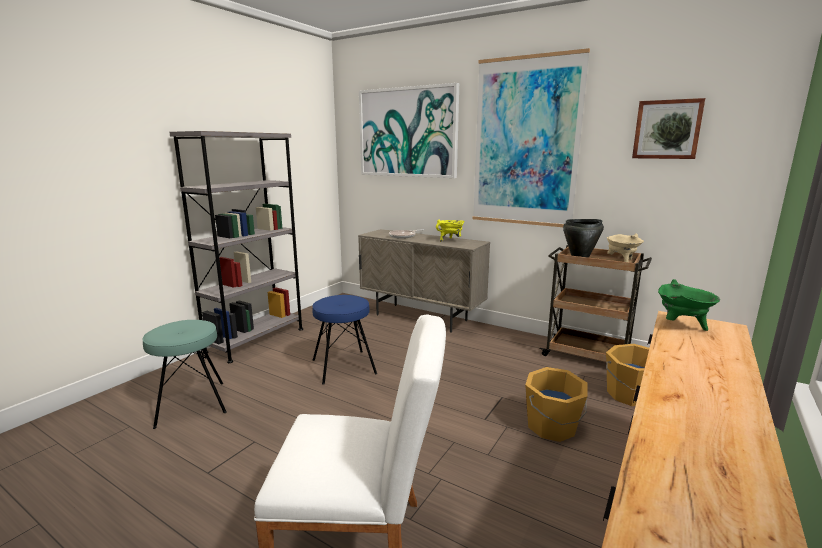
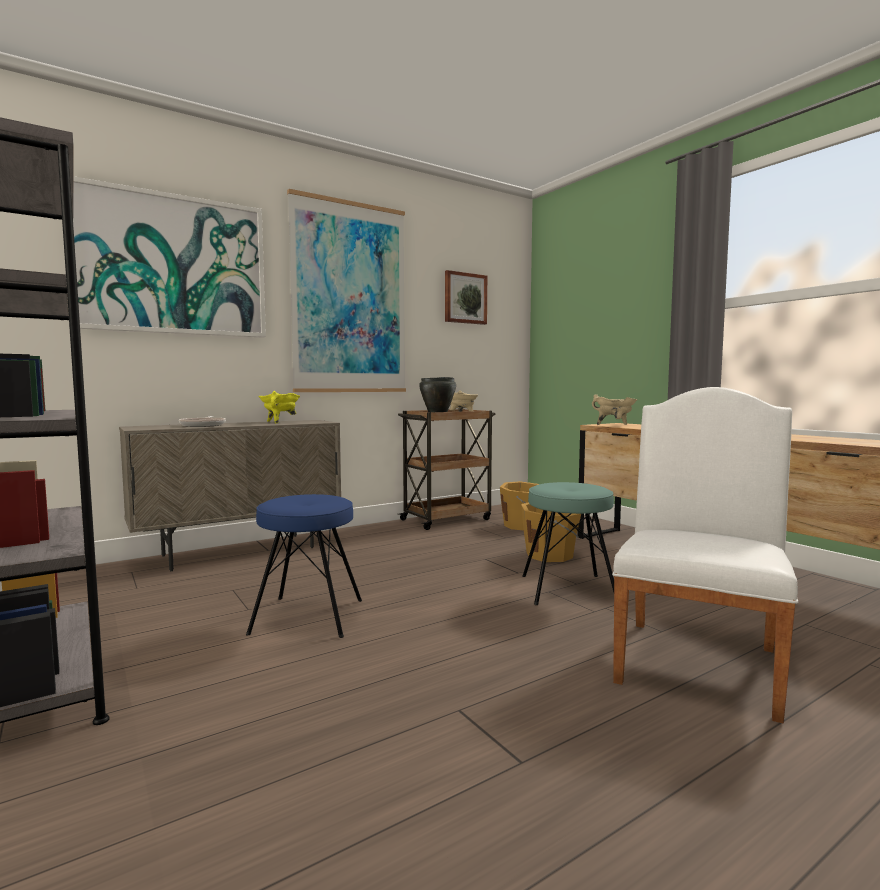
camera: 65 degrees left, 10 degrees down
turquoise stool [142,320,227,429] -> turquoise stool moved to [522,482,614,605]
green cooking pot [658,279,720,331] -> beige cooking pot [592,394,637,425]

